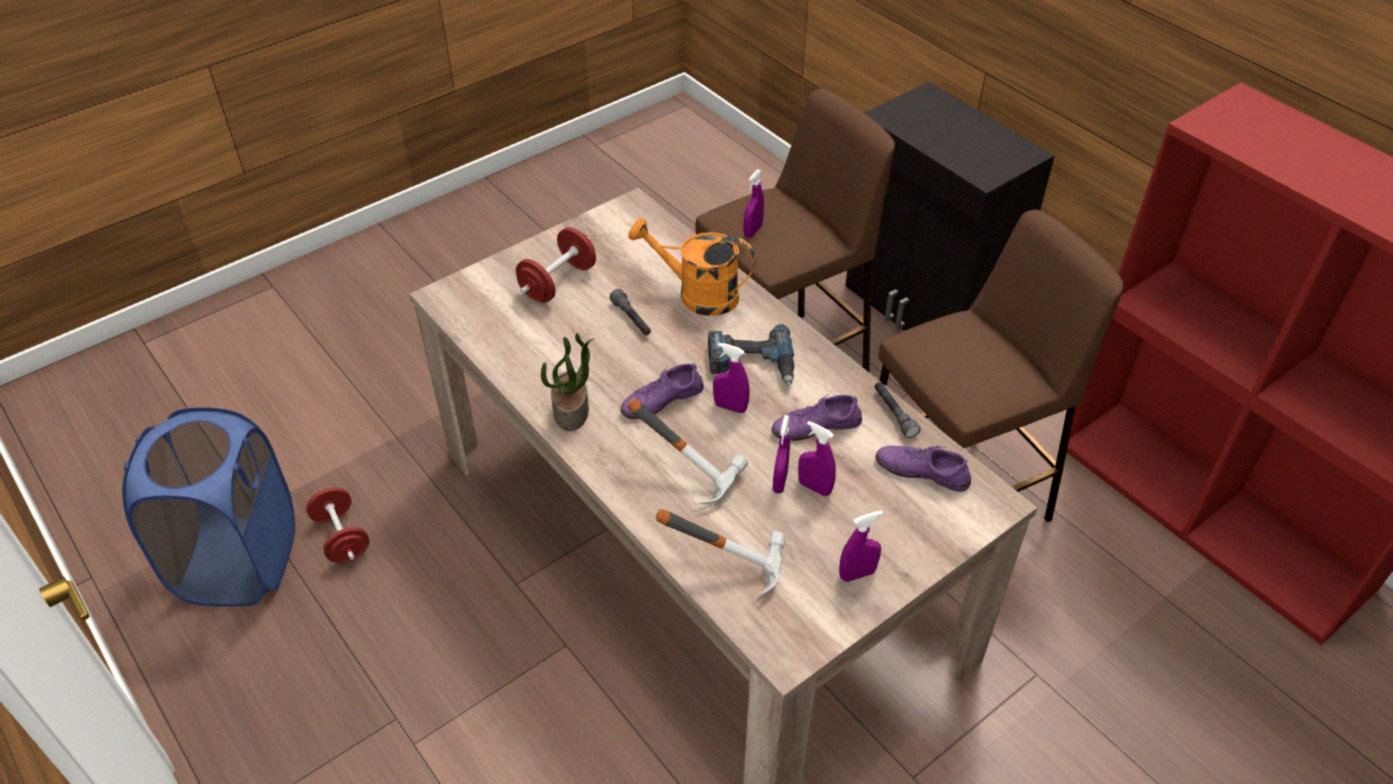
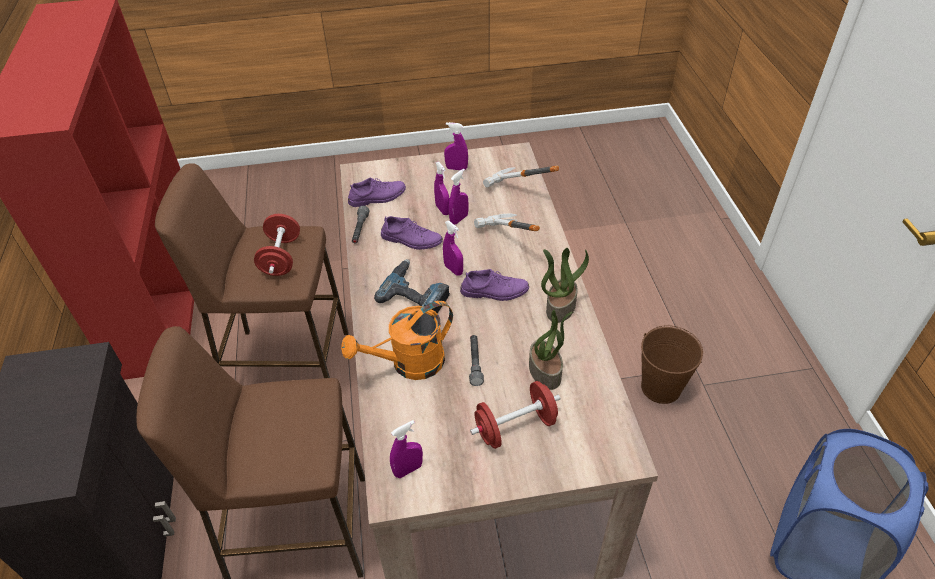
camera: 150 degrees left, 0 degrees up
red dumbbell [306,487,369,563] -> red dumbbell moved to [254,214,300,276]
orange watering can [628,218,756,316] -> orange watering can turned 105 degrees clockwise [341,301,453,380]
purple spray bottle [744,169,764,238] -> purple spray bottle moved to [390,420,423,478]
purple shoe [875,446,971,492] -> purple shoe turned 75 degrees counterclockwise [348,178,406,207]
none -> potted plant [529,310,572,390]
none -> brown bucket [641,325,703,404]

